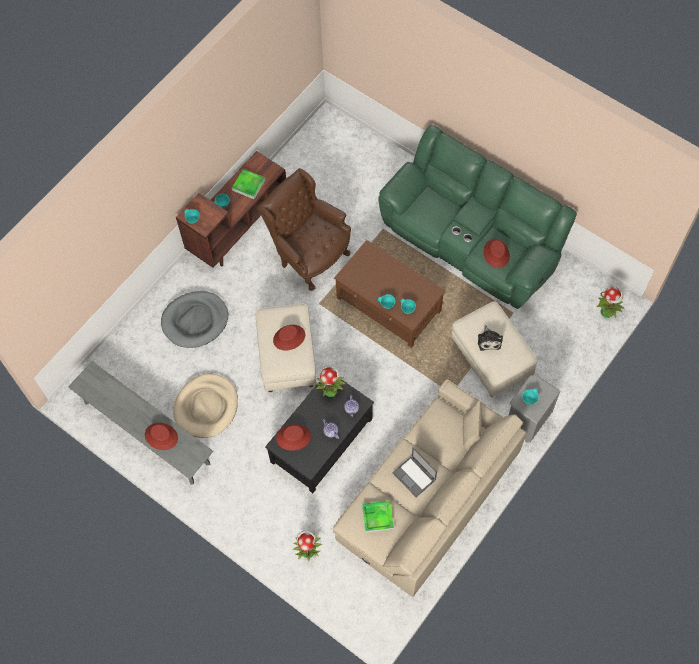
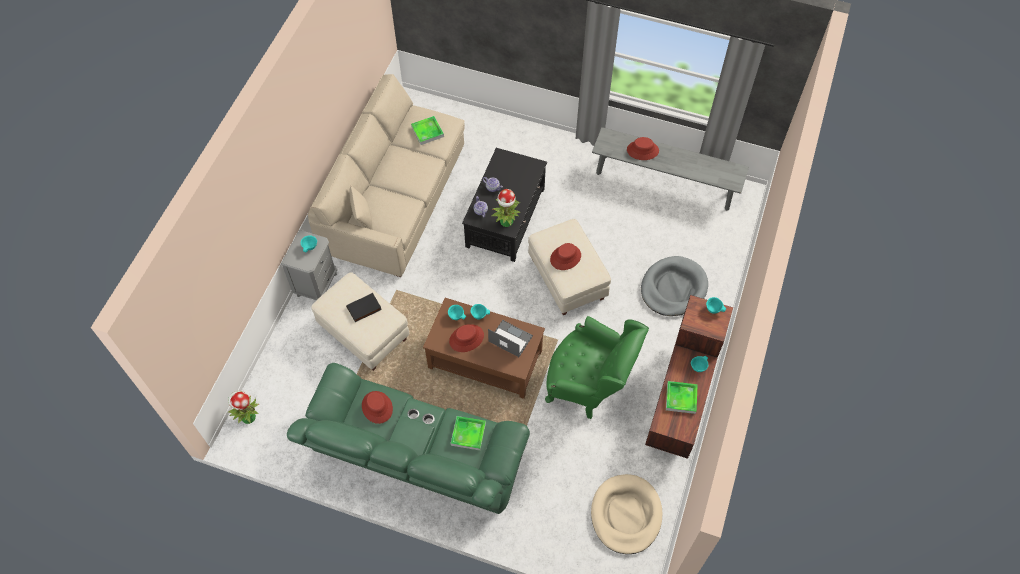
camera: 160 degrees right, 5 degrees down
beige dog bed [173,374,238,438] -> beige dog bed moved to [591,474,663,554]
brown armchair [257,168,351,291] -> green armchair [545,316,649,419]
red hat [276,424,311,451] -> red hat moved to [449,324,484,352]
potted plant [293,530,322,561] -> none
laptop [392,448,437,497] -> laptop moved to [488,320,533,357]
plush toy [478,325,503,351] -> black book [346,293,382,322]
none -> tray [451,416,486,451]

